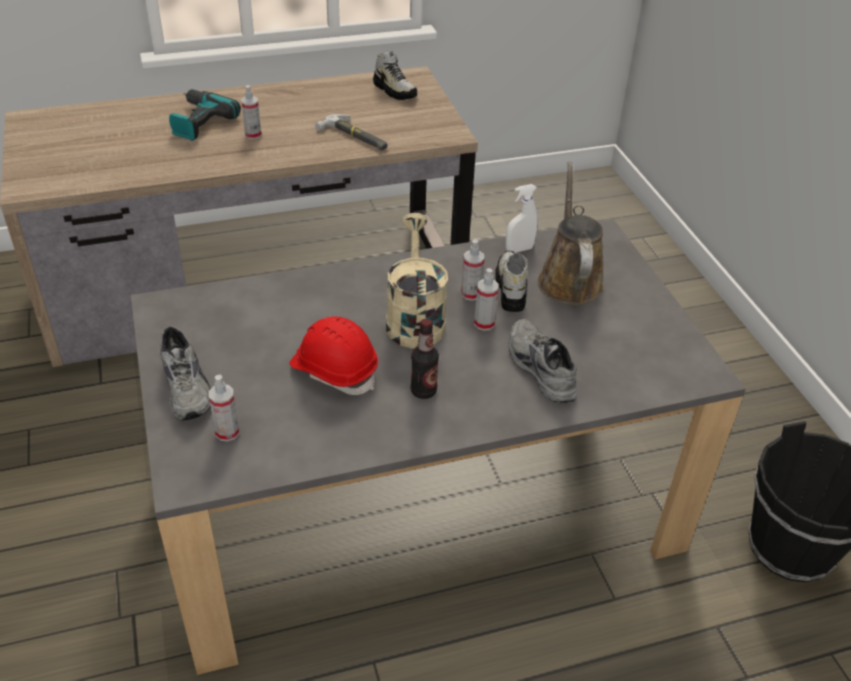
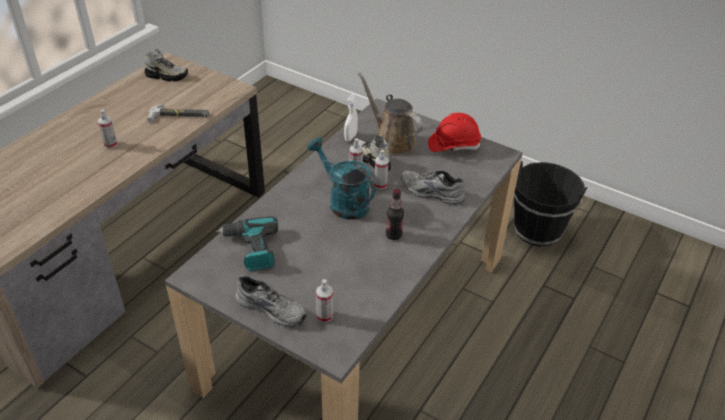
camera: 40 degrees left, 0 degrees up
power drill [169,89,241,141] -> power drill moved to [216,216,278,271]
red hard hat [289,317,378,395] -> red hard hat moved to [428,113,481,152]
beige watering can [386,213,448,349] -> turquoise watering can [308,137,376,220]

